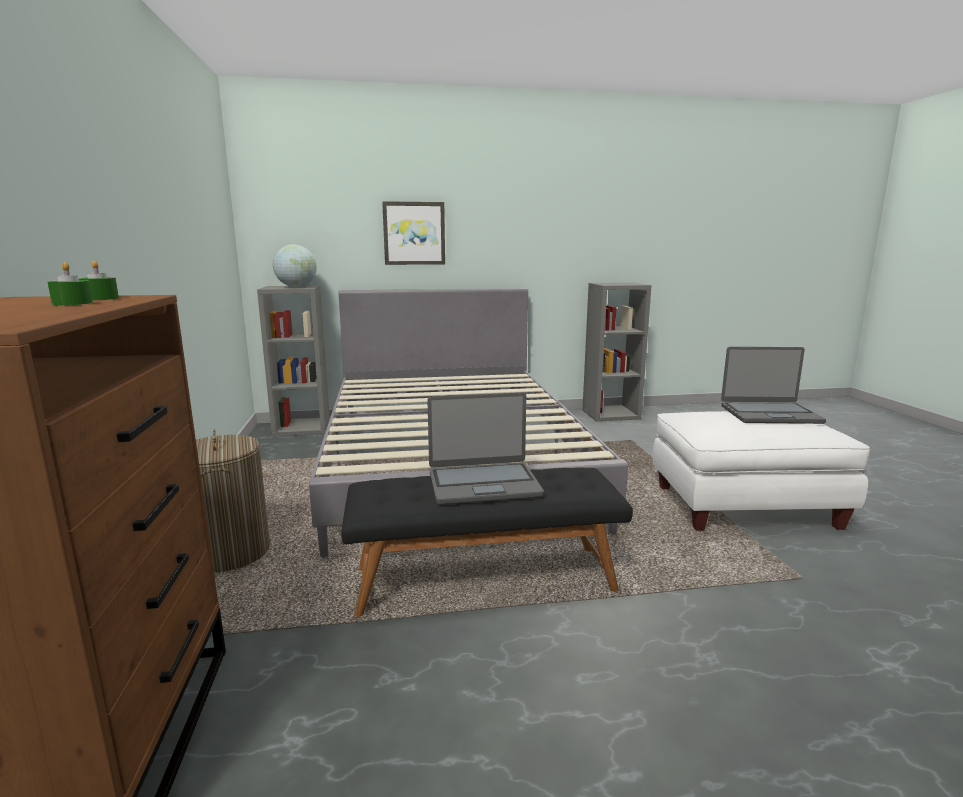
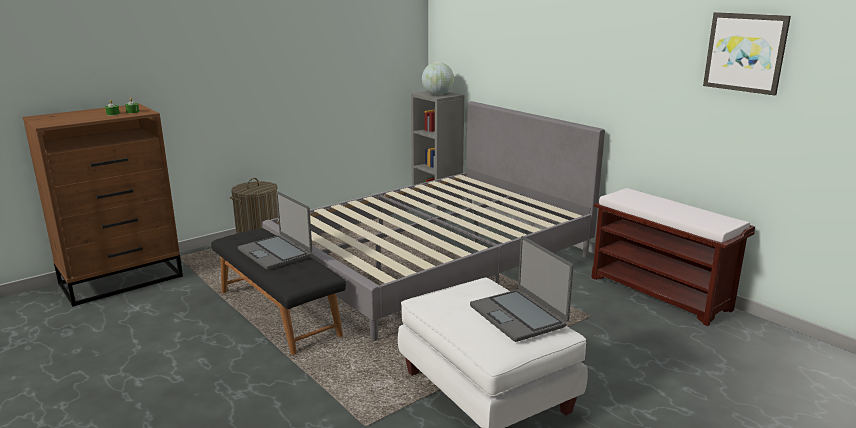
camera: 60 degrees right, 5 degrees up
picture [382,201,445,265] -> picture moved to [703,12,791,96]
grey bookcase [583,282,652,422] -> brown bench [591,188,755,326]

